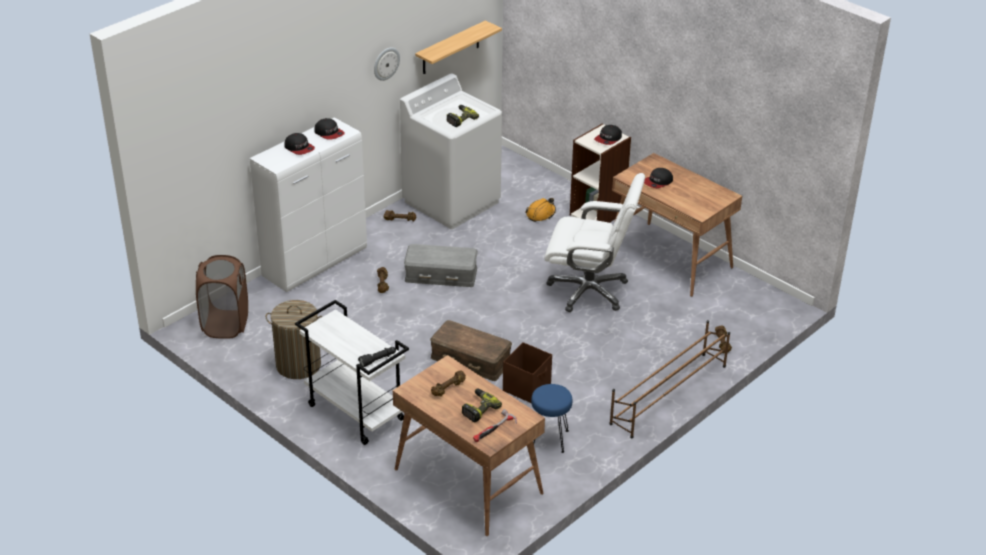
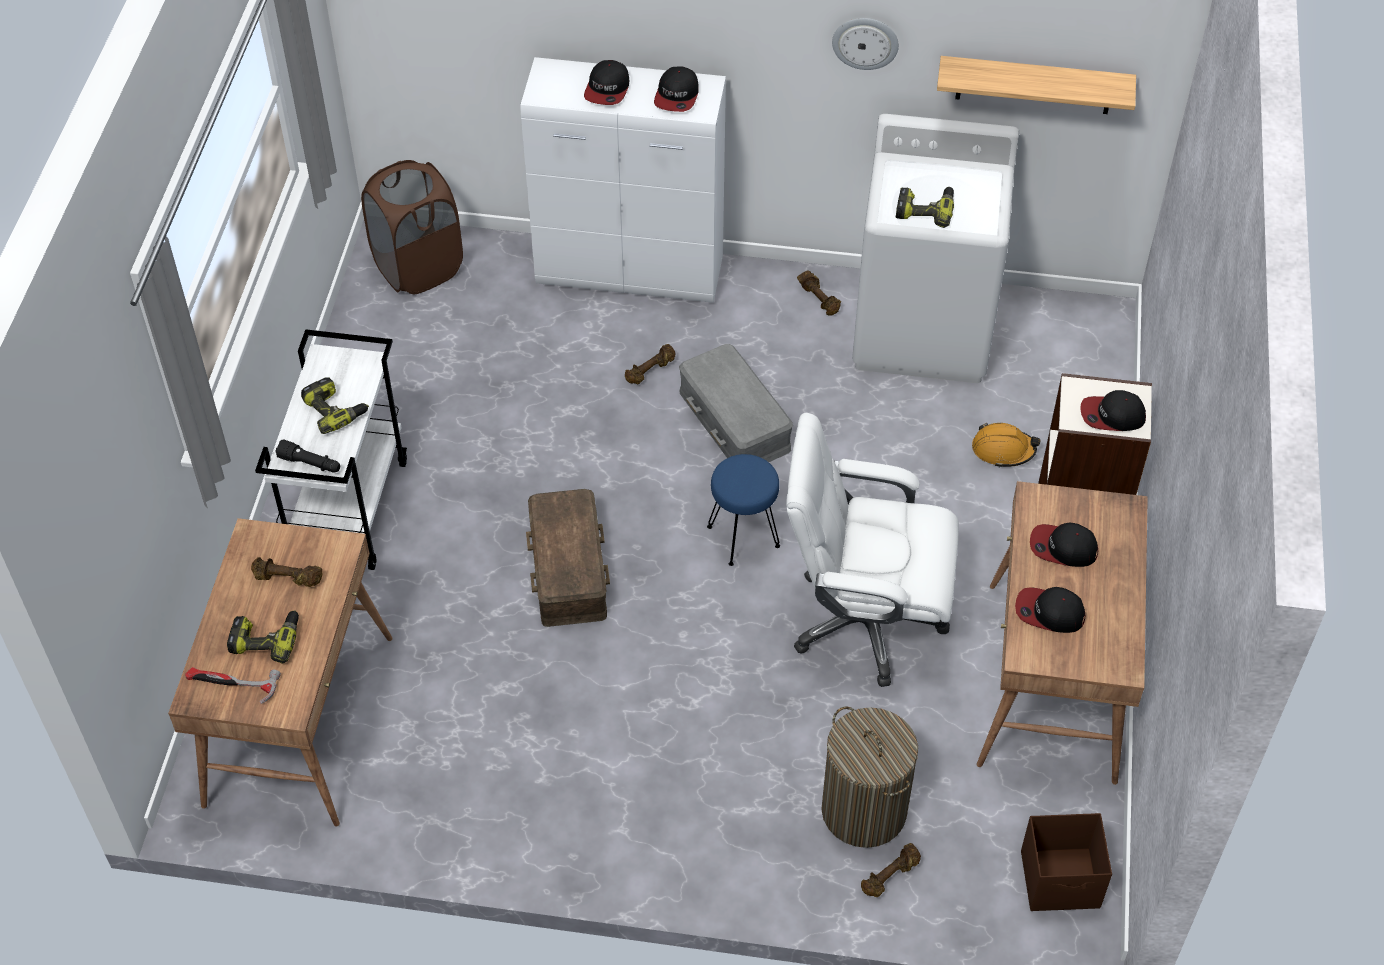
camera: 55 degrees right, 15 degrees up
laundry basket [265,300,322,379] -> laundry basket moved to [821,706,918,848]
brown storage box [503,342,552,403] -> brown storage box moved to [1021,813,1112,911]
blue stool [531,384,573,453] -> blue stool moved to [707,454,780,566]
white office chair [544,173,645,312] -> white office chair turned 120 degrees clockwise [786,413,959,687]
brown shoe rack [610,320,730,438] -> none
none -> power drill [301,377,369,434]
none -> cap [1015,587,1085,633]

